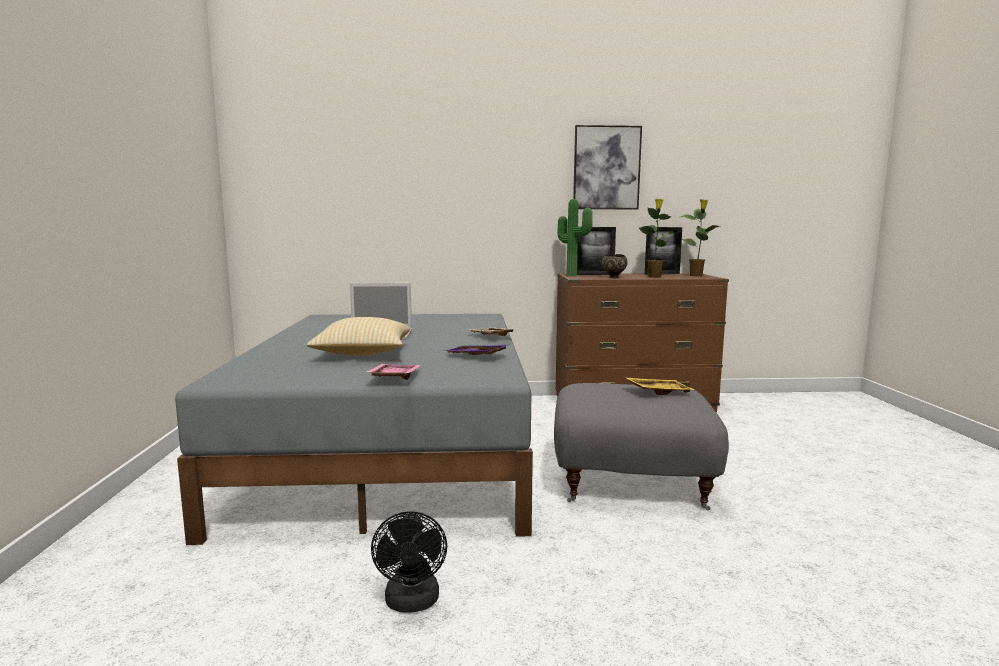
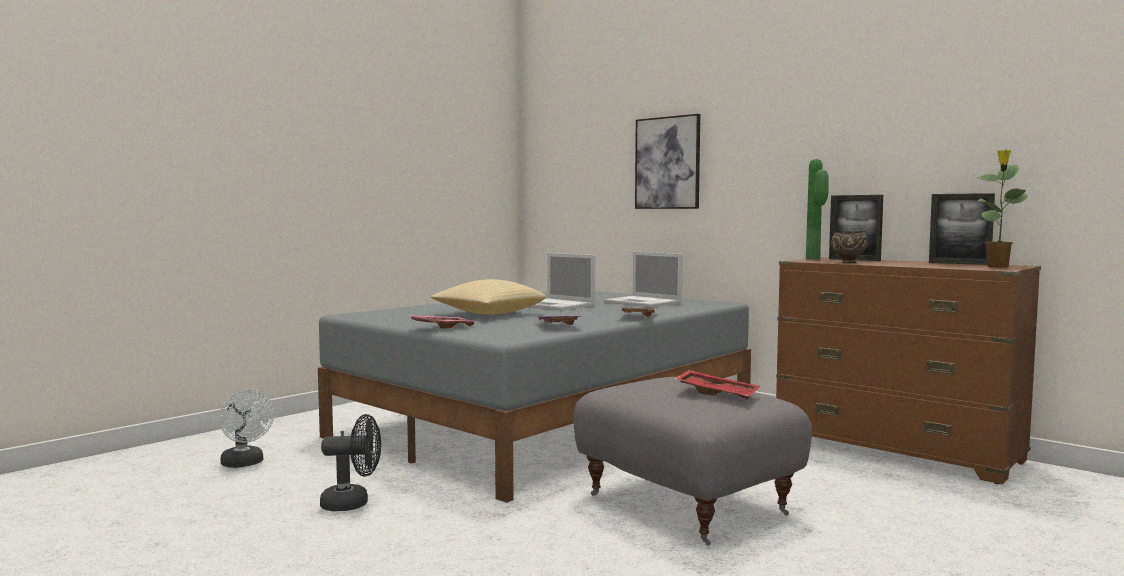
camera: 45 degrees right, 5 degrees down
black fan [371,511,447,612] -> black fan turned 135 degrees counterclockwise [320,414,381,511]
picture [573,125,642,209] -> picture moved to [635,114,700,209]
yellow tray [625,377,695,395] -> red tray [674,370,760,400]
potted plant [639,199,673,278] -> none
none -> white fan [219,389,274,468]
none -> laptop [604,252,683,307]

